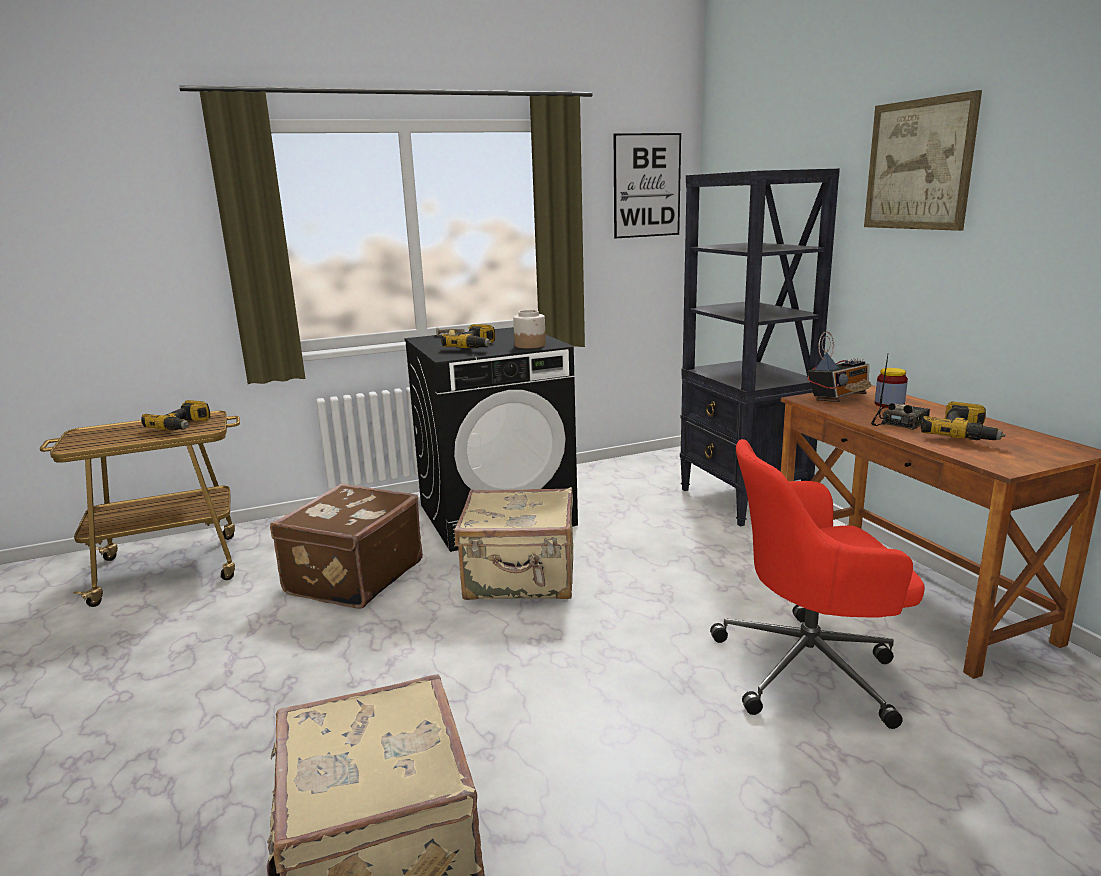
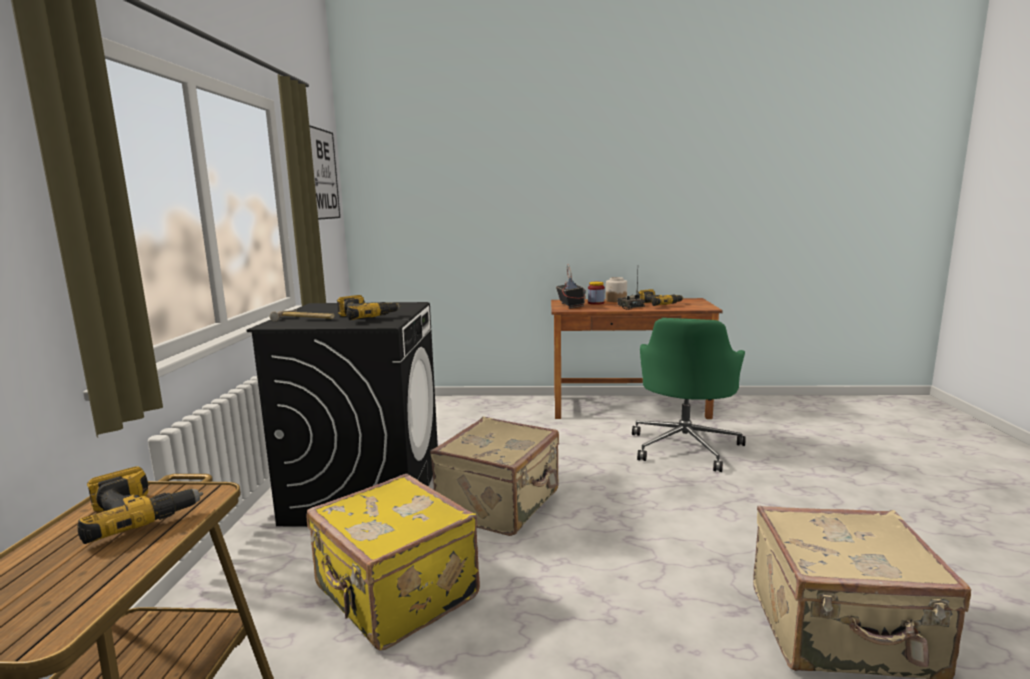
camera: 65 degrees left, 5 degrees down
brown suitcase [270,484,423,609] -> yellow suitcase [306,474,480,651]
jar [513,310,546,349] -> jar moved to [606,277,627,302]
black bookcase [680,168,840,527] -> none
red office chair [710,439,925,729] -> green office chair [632,318,746,472]
picture [864,90,982,231] -> none

